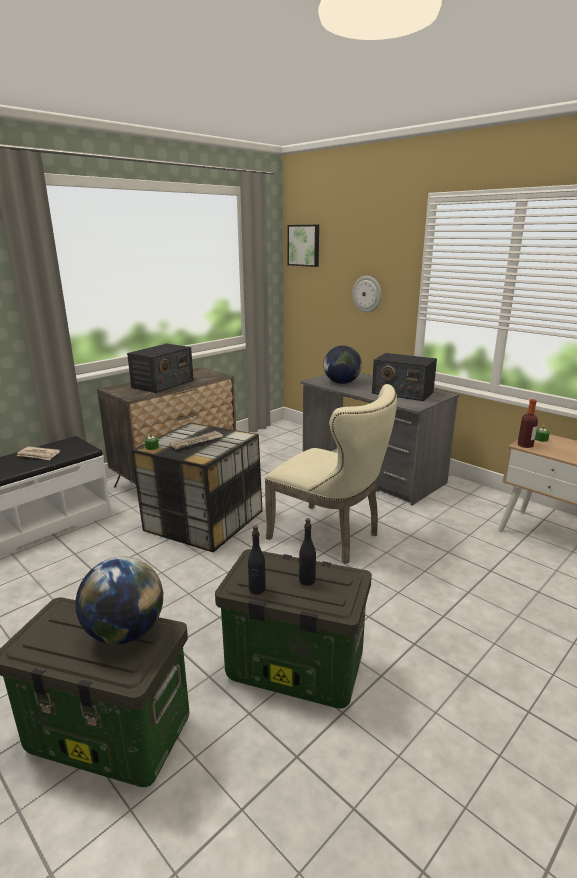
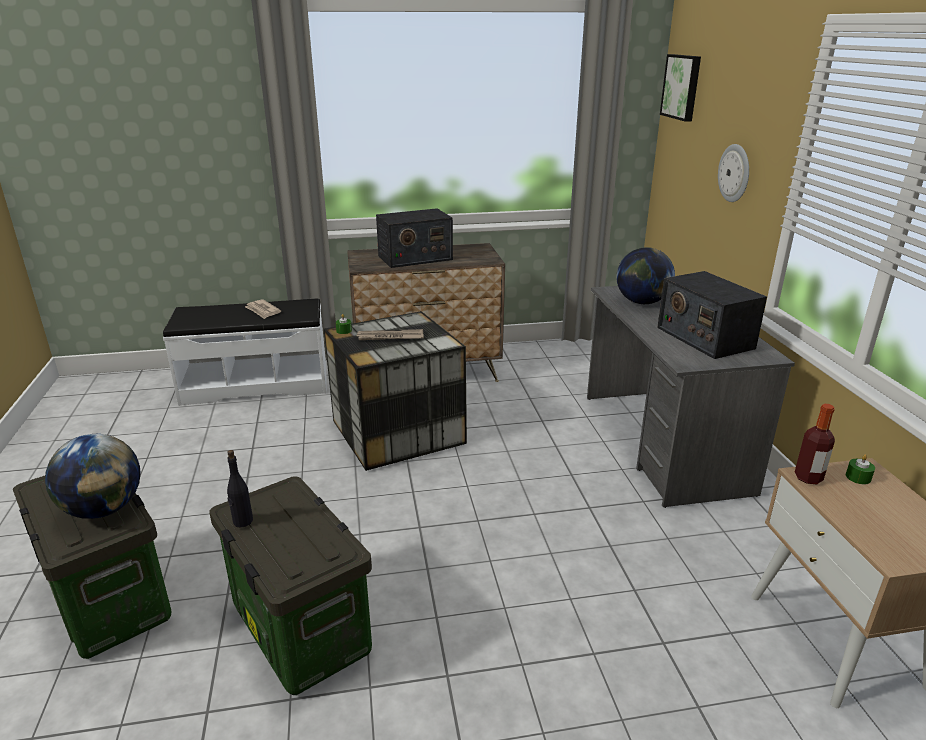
camera: 35 degrees right, 5 degrees up
beige chair [265,384,397,564] -> none
black bottle [299,518,316,586] -> none

